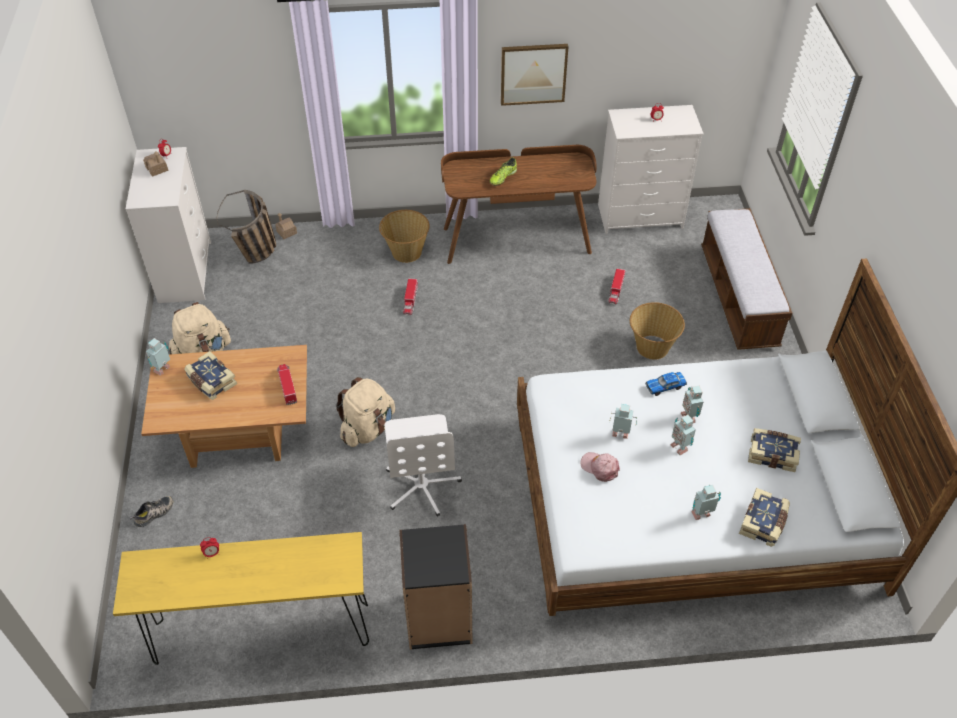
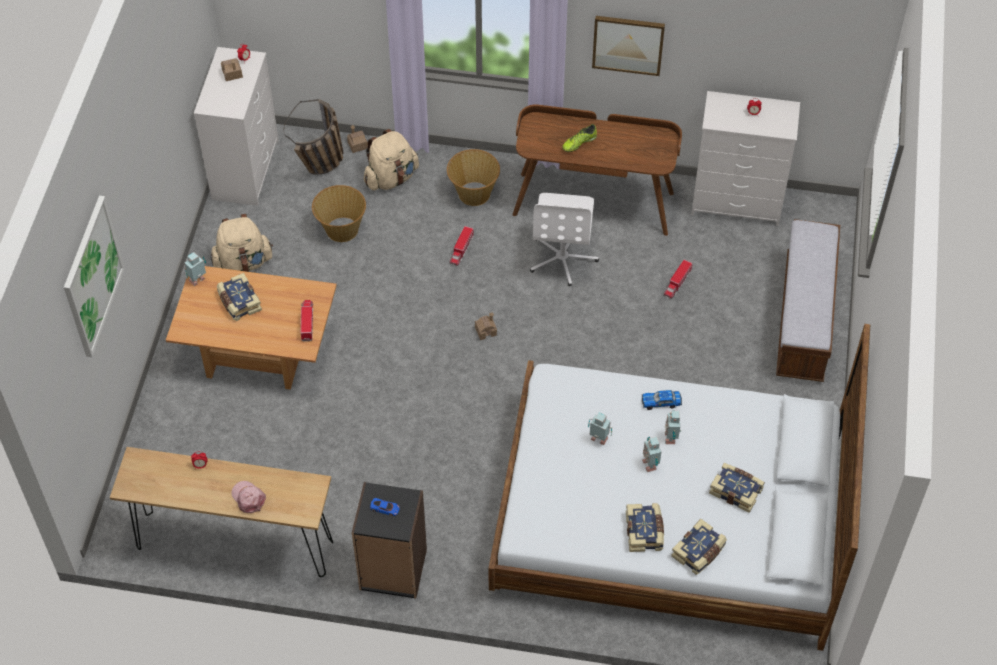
camera: 15 degrees right, 5 degrees up
yellow console table [113,532,369,665] -> brown console table [110,447,334,577]
shoe [130,496,173,527] -> none
beige backpack [336,377,395,447] -> beige backpack moved to [364,129,419,190]
white office chair [385,414,462,517] -> white office chair moved to [530,193,599,286]
pink cap [580,452,620,482] -> pink cap moved to [231,481,266,513]
basket [630,302,685,360] -> basket moved to [312,185,366,242]
toy robot [691,485,721,520] -> book [626,503,664,552]
none -> picture [64,195,125,357]
none -> blue toy car [370,498,400,516]
none -> toy house [475,312,497,340]

